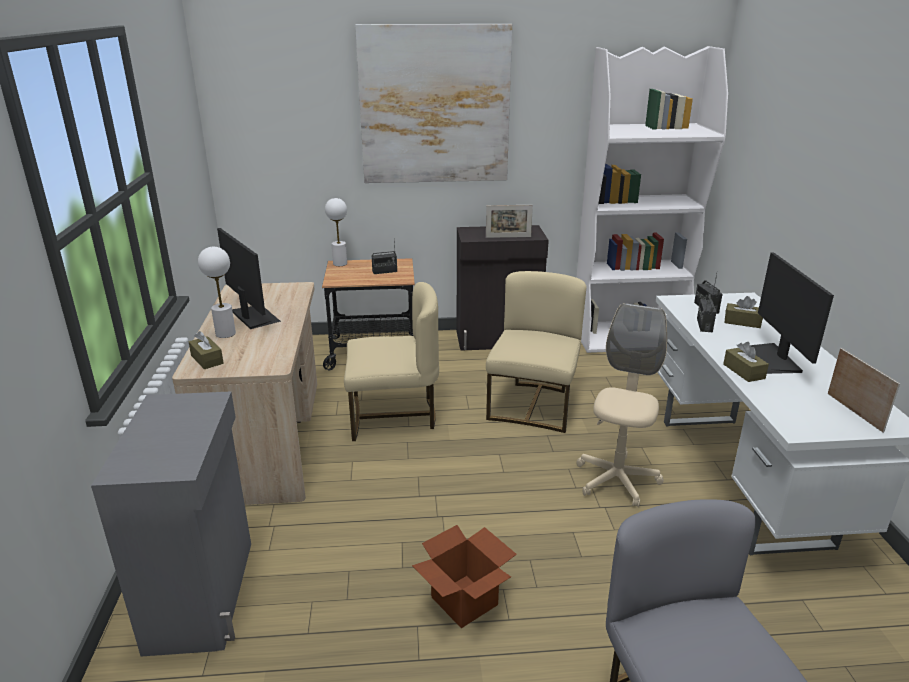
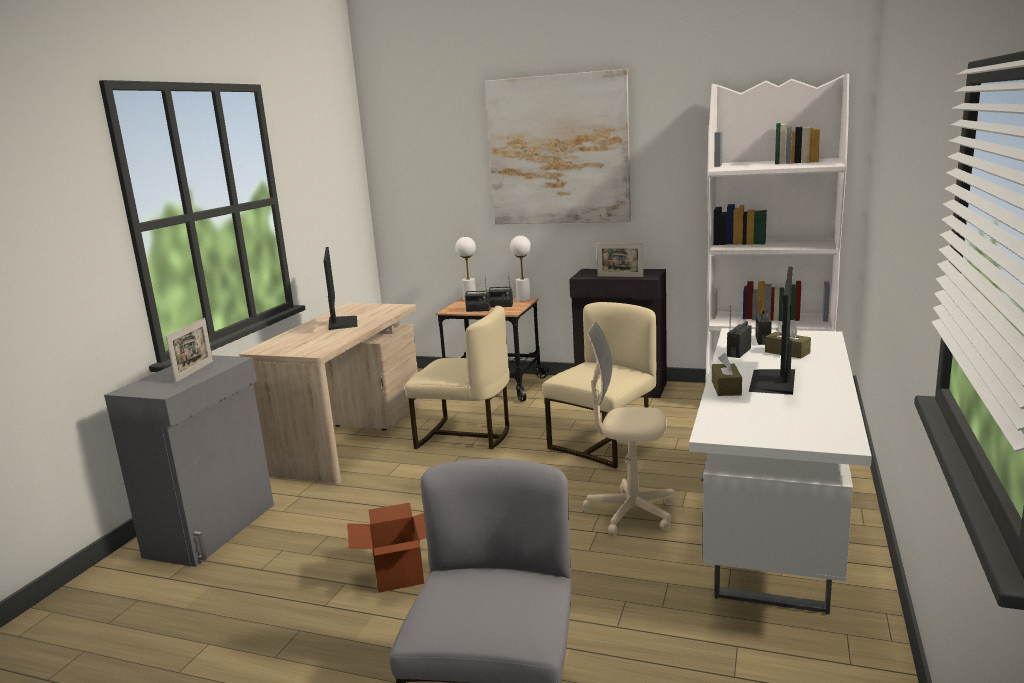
camera: 25 degrees right, 10 degrees down
brown tissue box [189,331,224,369] -> none
white table lamp [198,247,236,338] -> white table lamp moved to [510,236,531,301]
beige office chair [576,303,667,507] -> beige office chair turned 120 degrees counterclockwise [582,322,674,536]
picture frame [828,348,900,433] -> picture frame moved to [166,318,213,383]
none -> radio [465,279,490,312]

